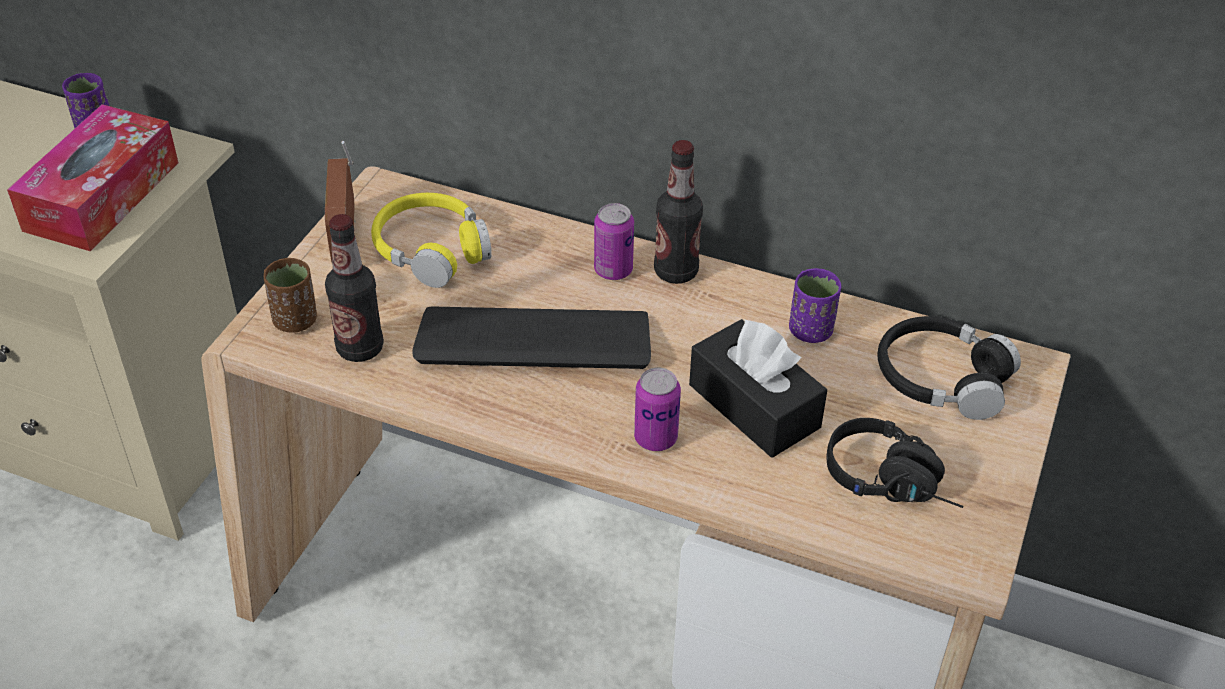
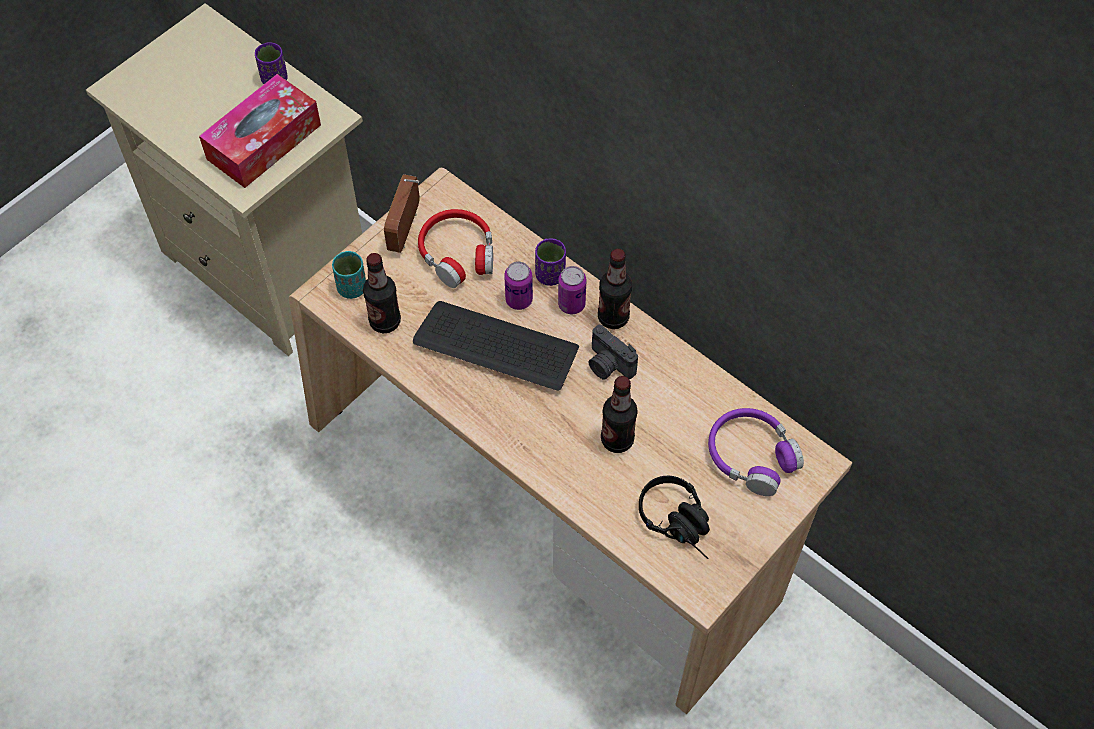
camera: 20 degrees right, 15 degrees up
brown cup [264,258,317,333] -> turquoise cup [332,251,366,299]
yellow headphones [371,193,492,288] -> red headphones [418,209,493,288]
can [634,368,681,451] -> can moved to [504,262,533,310]
black tissue box [689,318,827,458] -> bottle [601,376,638,453]
purple cup [789,268,841,343] -> purple cup moved to [535,238,566,286]
black headphones [877,316,1021,420] -> purple headphones [708,408,804,496]
none -> camera [589,325,638,380]

